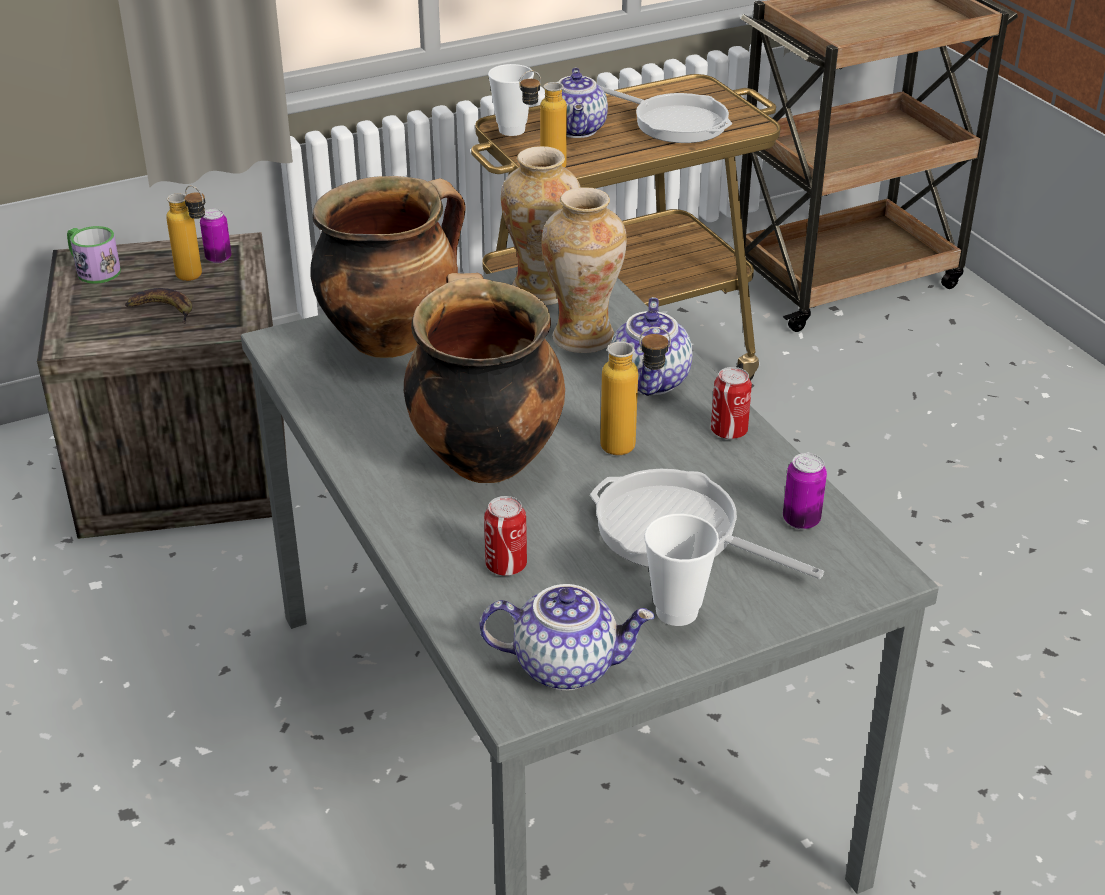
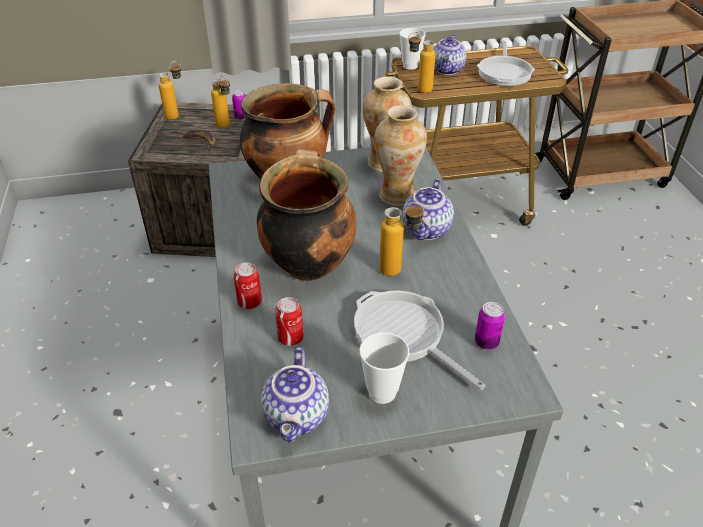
camera: 15 degrees right, 5 degrees up
mug [67,226,121,284] -> bottle [158,61,181,120]
teapot [479,584,655,691] -> teapot turned 75 degrees clockwise [261,347,329,442]
frying pan [600,86,732,143] -> frying pan turned 45 degrees clockwise [477,41,535,86]
can [711,367,752,439] -> can moved to [233,262,262,309]

